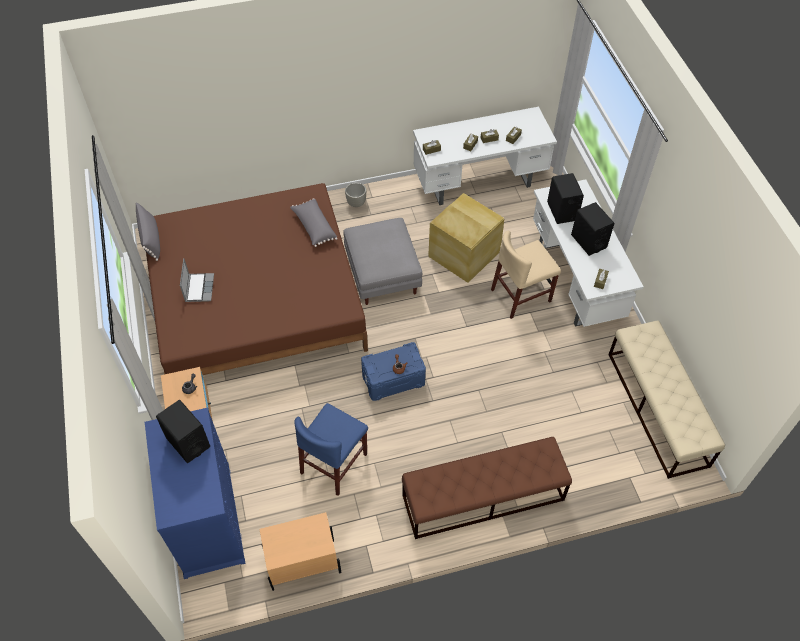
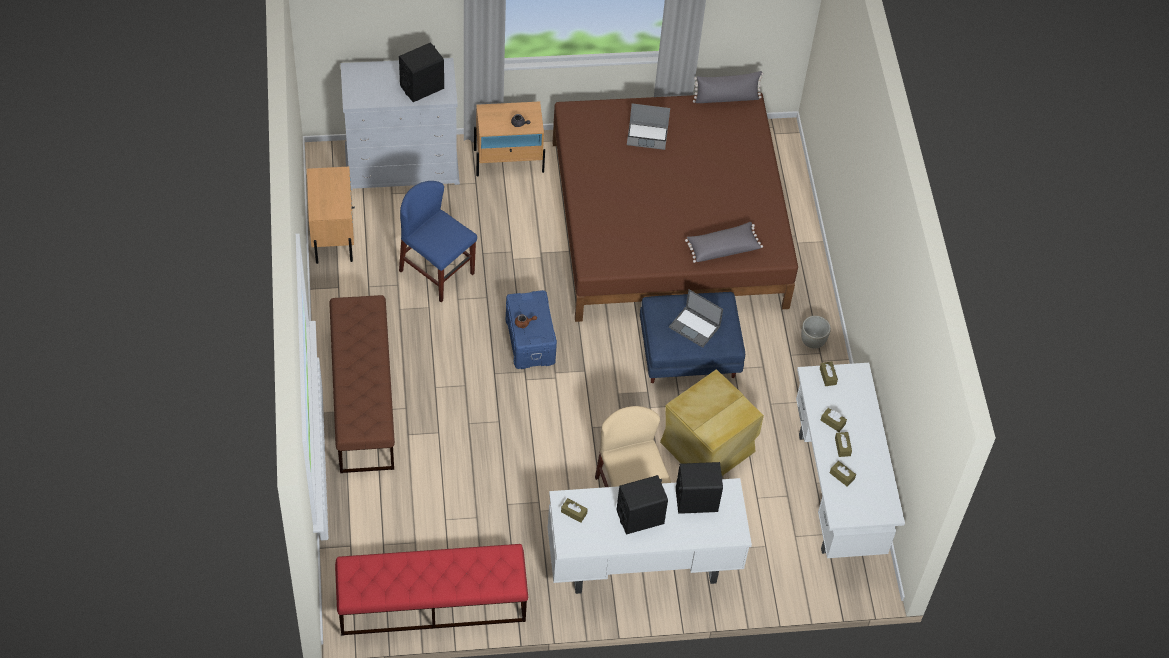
camera: 95 degrees right, 0 degrees up
blue dresser [145,408,246,579] -> white dresser [341,58,460,190]
grey ottoman [343,218,422,305] -> blue ottoman [640,292,745,383]
beige bench [608,320,725,479] -> red bench [335,544,528,636]
none -> laptop [669,289,723,348]

